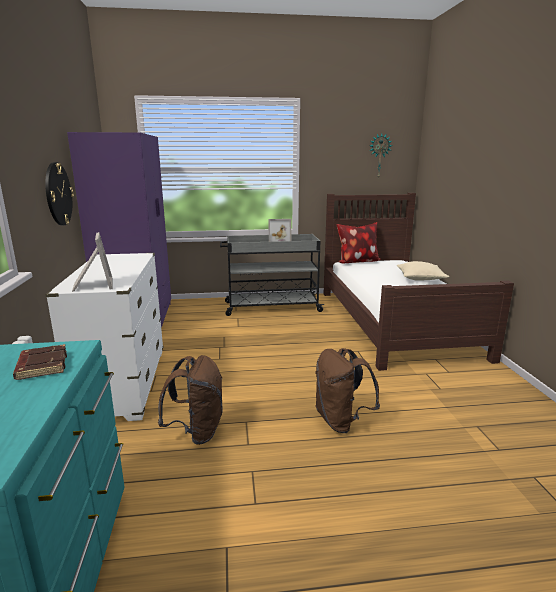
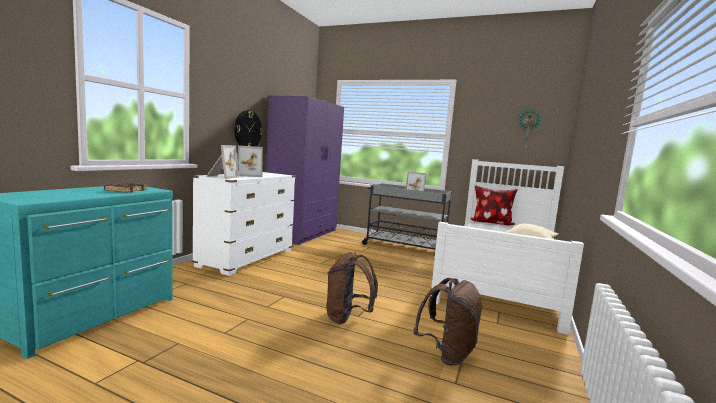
camera: 30 degrees right, 10 degrees down
brown backpack [158,355,223,445] -> brown backpack moved to [413,278,483,366]
brown bed [324,193,514,371] -> white bed [431,159,584,335]
none -> picture frame [238,145,263,177]

